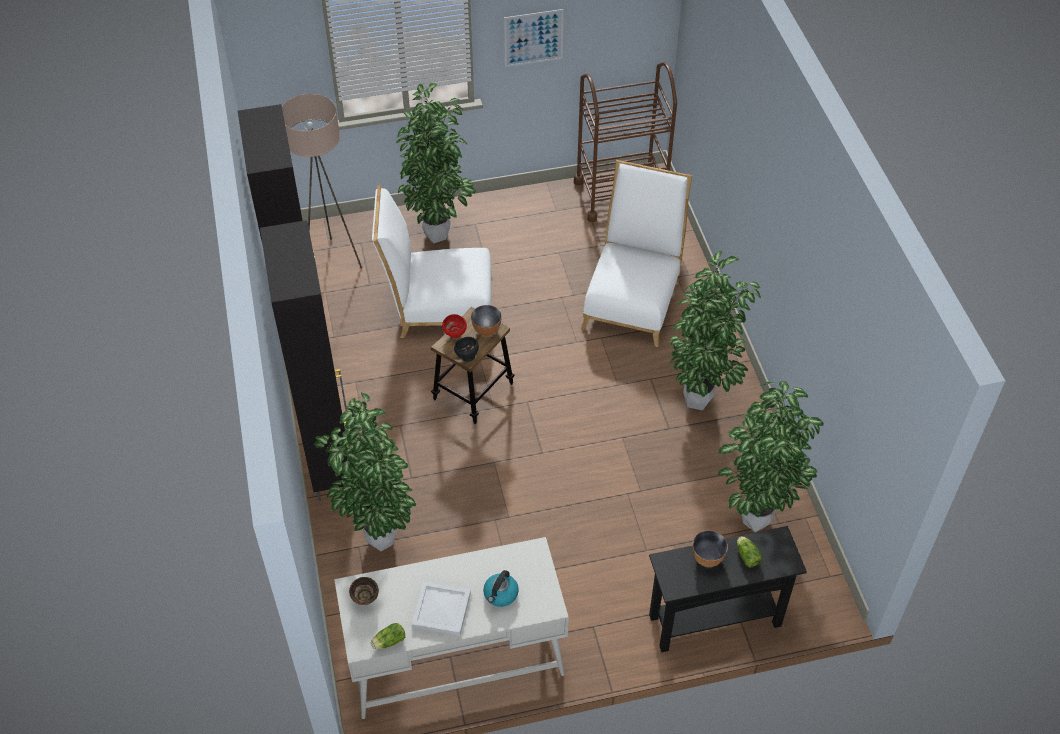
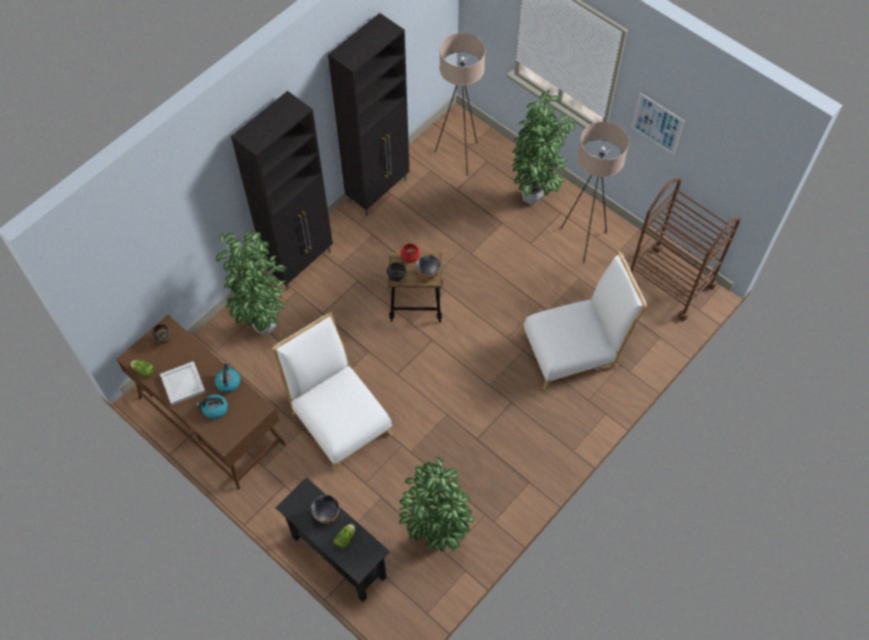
camera: 55 degrees right, 10 degrees up
white desk [334,537,569,719] -> brown desk [117,315,285,490]
white chair [372,185,493,338] -> white chair moved to [271,312,394,473]
potted plant [669,251,761,411] -> none
none -> kettle [215,362,241,393]
none -> beige floor lamp [560,122,629,263]

